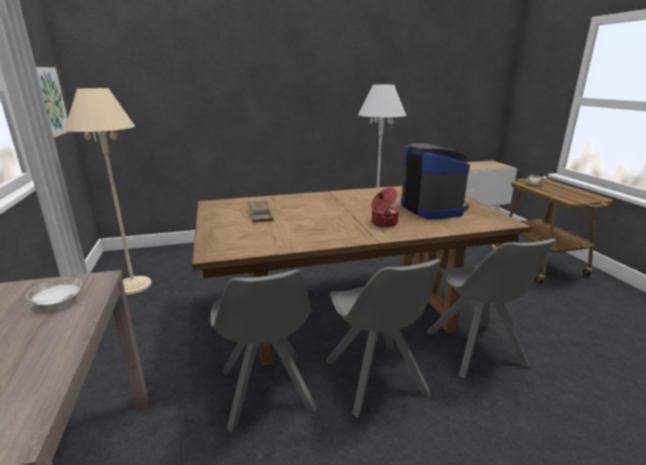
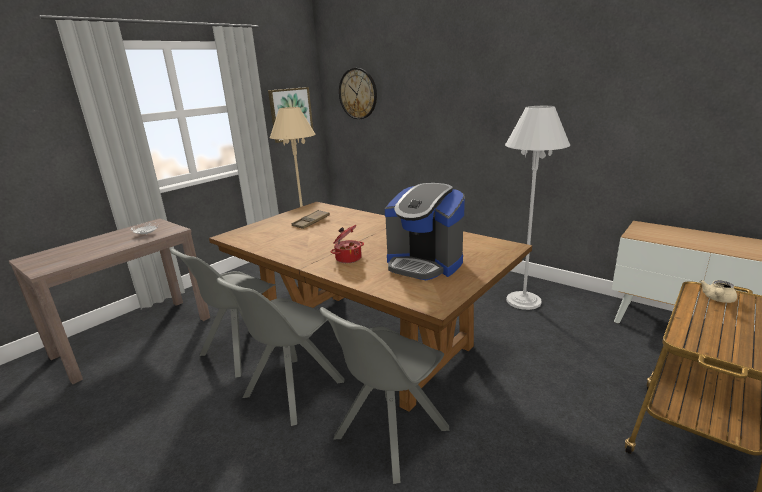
camera: 55 degrees right, 0 degrees up
coffee machine [401,143,470,219] -> coffee machine turned 90 degrees clockwise [385,183,465,280]
none -> wall clock [339,68,377,119]

